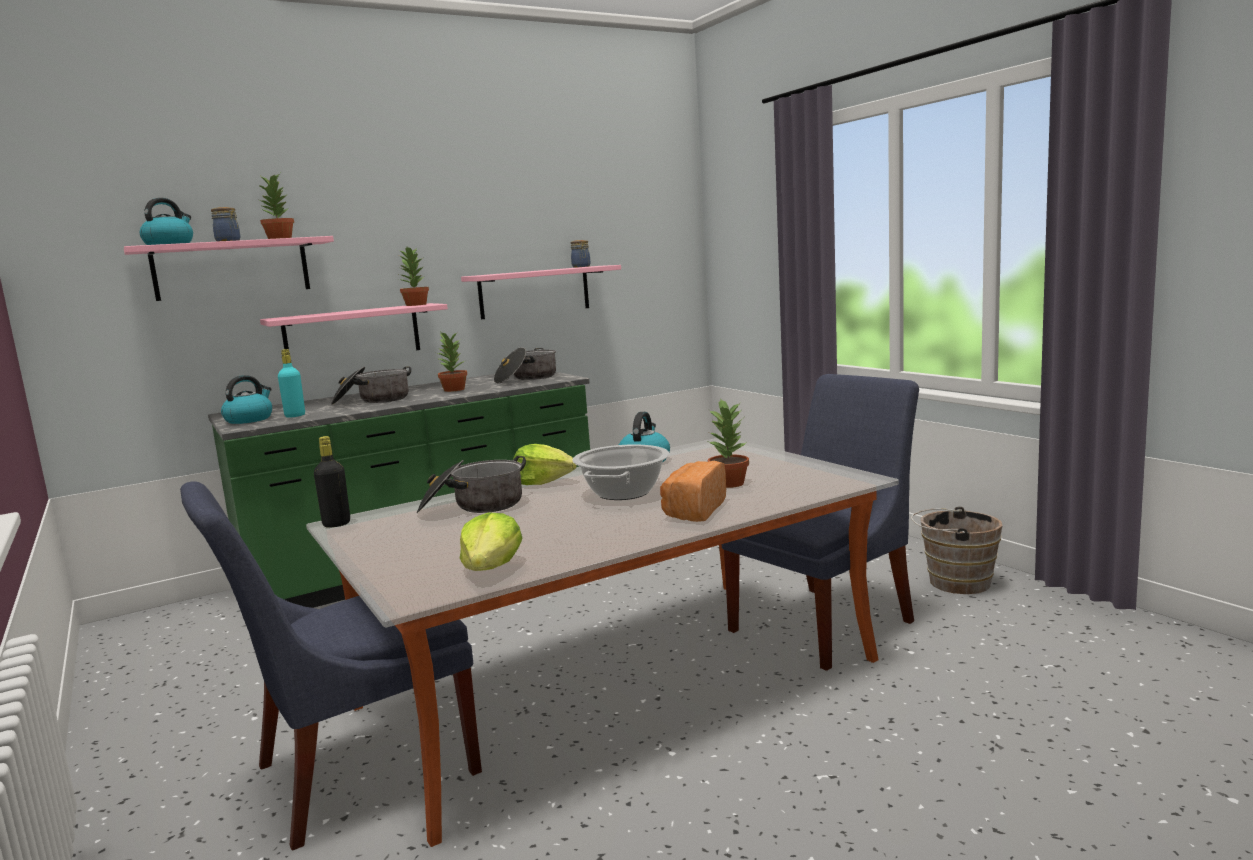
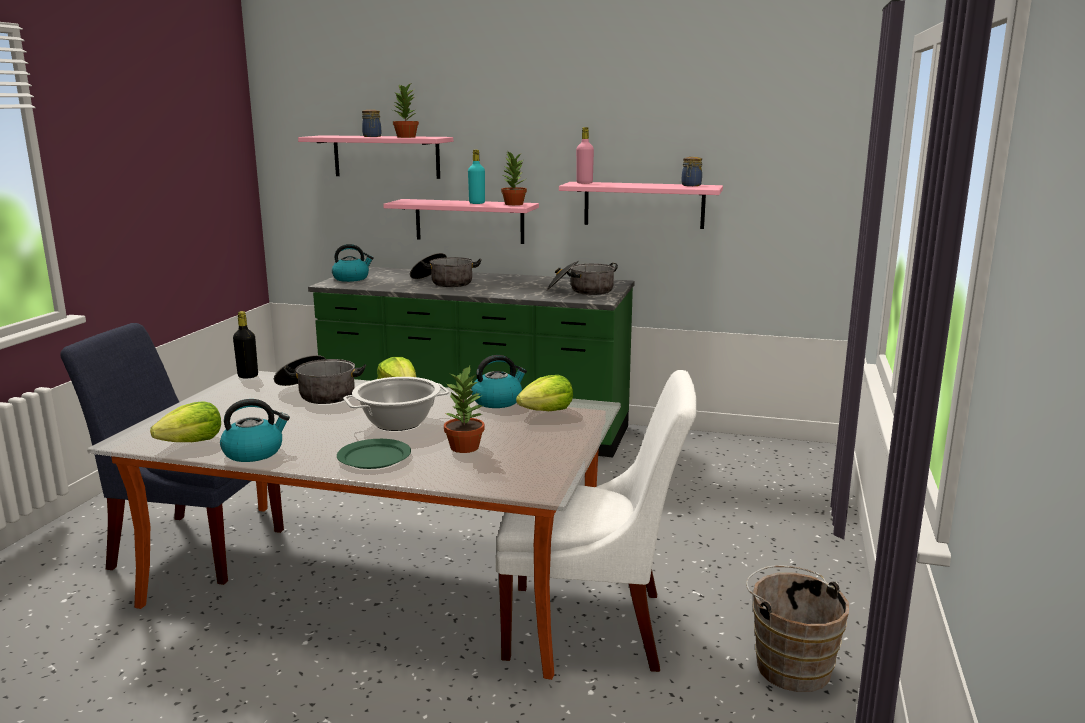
camera: 45 degrees right, 5 degrees up
kettle [140,198,193,245] -> kettle moved to [220,399,290,462]
turquoise bottle [278,349,305,417] -> turquoise bottle moved to [468,150,485,204]
potted plant [437,331,467,392] -> none
bread [660,461,726,522] -> green plate [337,439,411,469]
blue chair [722,374,919,671] -> white chair [496,370,697,672]
none -> lettuce [516,375,573,411]
none -> pink bottle [576,127,594,184]

